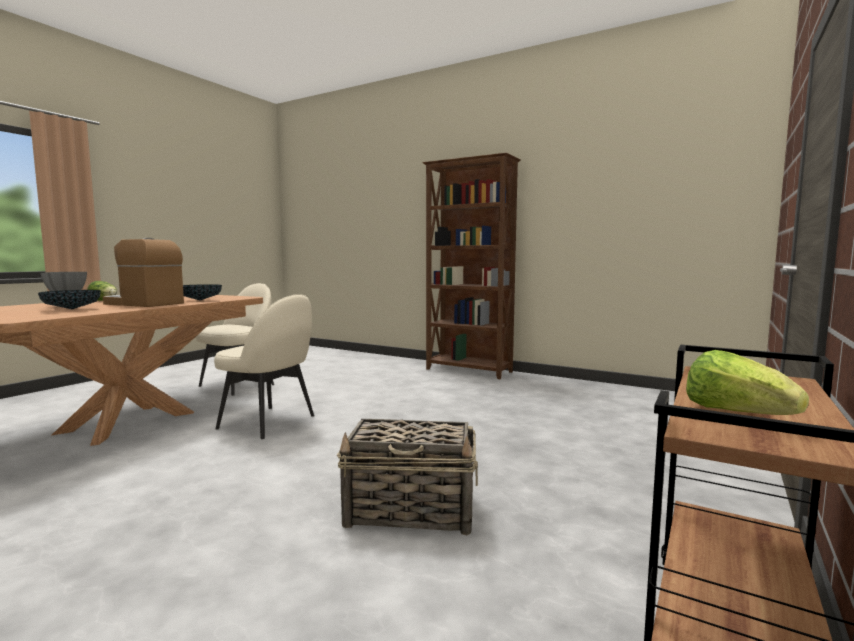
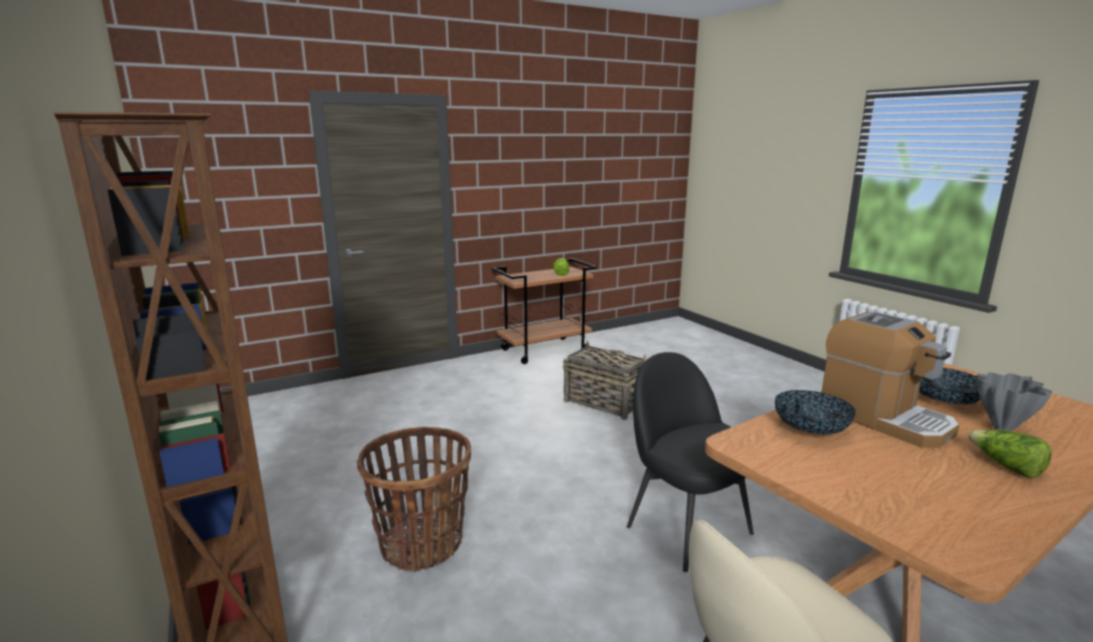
camera: 150 degrees left, 10 degrees up
beige chair [214,294,314,439] -> black chair [627,352,754,572]
none -> basket [356,427,471,572]

